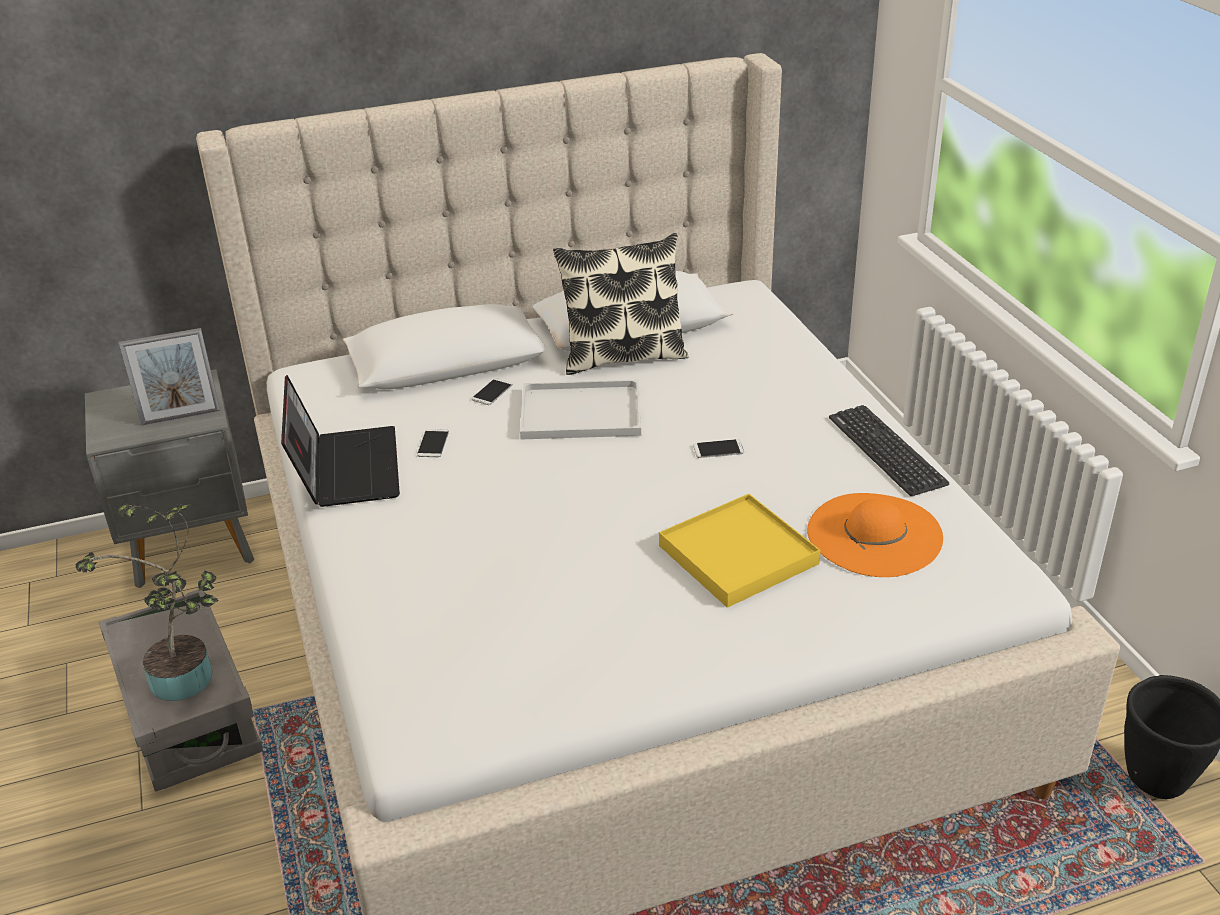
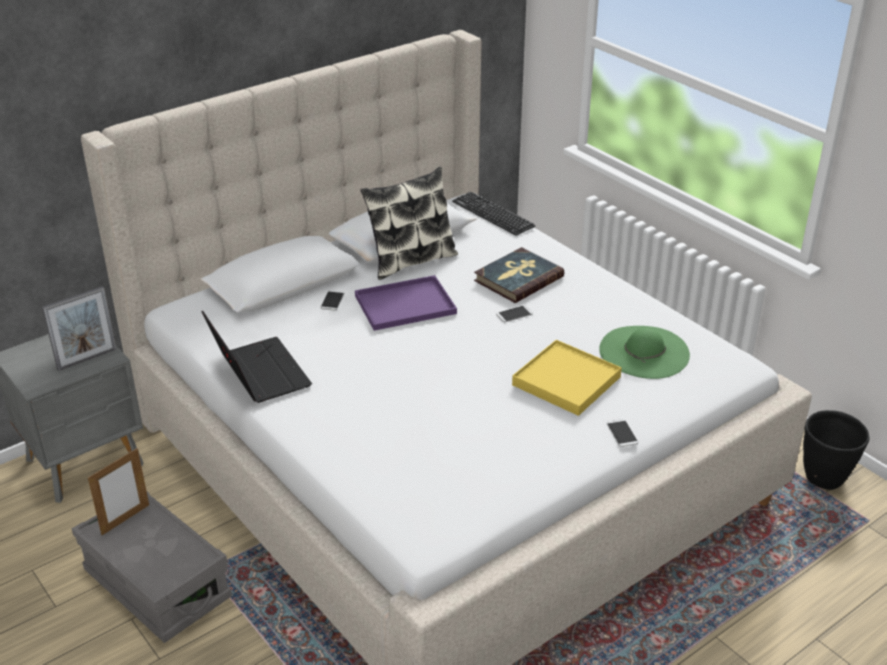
camera: 20 degrees left, 0 degrees up
potted plant [75,502,218,701] -> none
phone [417,429,449,457] -> phone moved to [607,419,638,447]
white tray [520,380,641,439] -> purple tray [355,275,457,331]
orange hat [807,493,943,577] -> green hat [599,326,690,379]
keyboard [829,405,949,496] -> keyboard moved to [452,192,535,236]
none -> picture frame [88,448,149,535]
none -> book [474,247,564,303]

